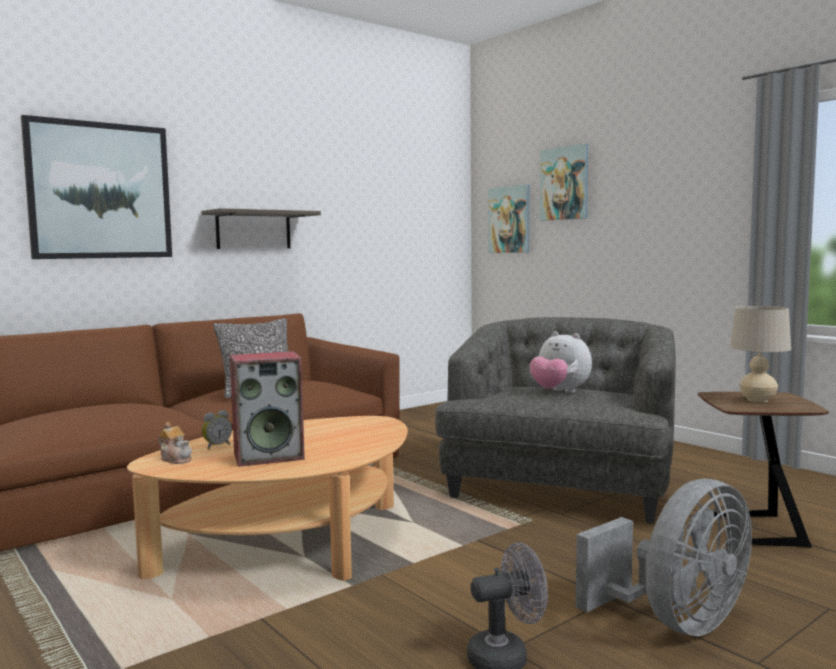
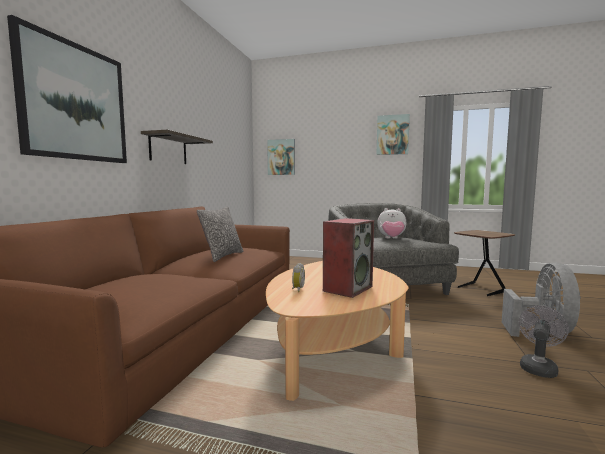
camera: 35 degrees left, 0 degrees up
teapot [158,422,192,464] -> none
picture [540,143,589,221] -> picture moved to [376,114,410,155]
beige table lamp [730,306,791,402] -> none

